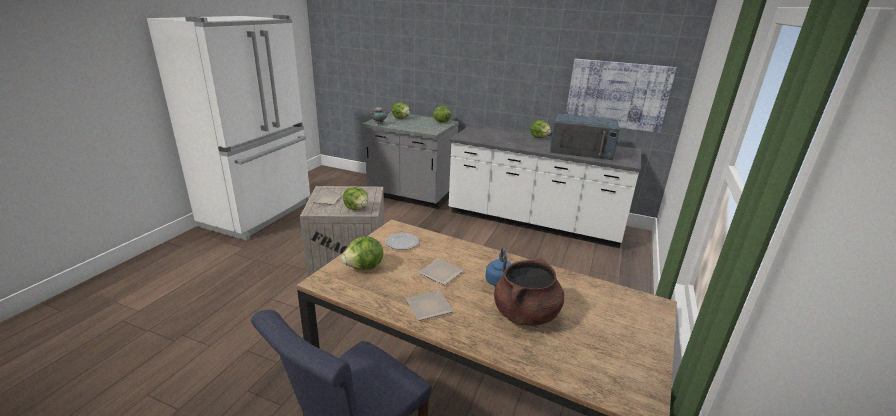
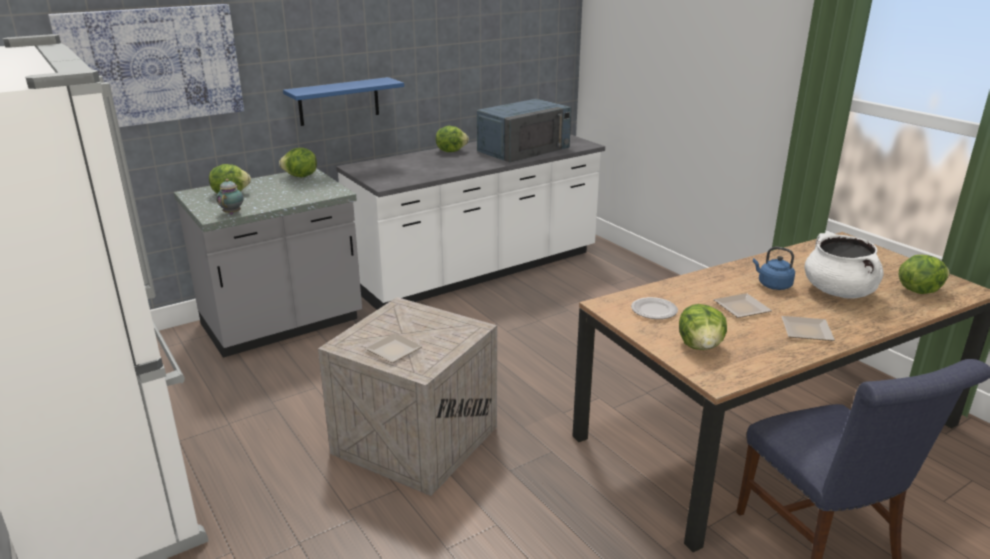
camera: 55 degrees left, 0 degrees up
lettuce [343,187,368,210] -> lettuce moved to [899,255,950,294]
brown cooking pot [494,258,564,326] -> white cooking pot [805,233,884,299]
picture [566,59,676,133] -> picture moved to [48,4,244,127]
none -> blue shelf [283,77,404,126]

